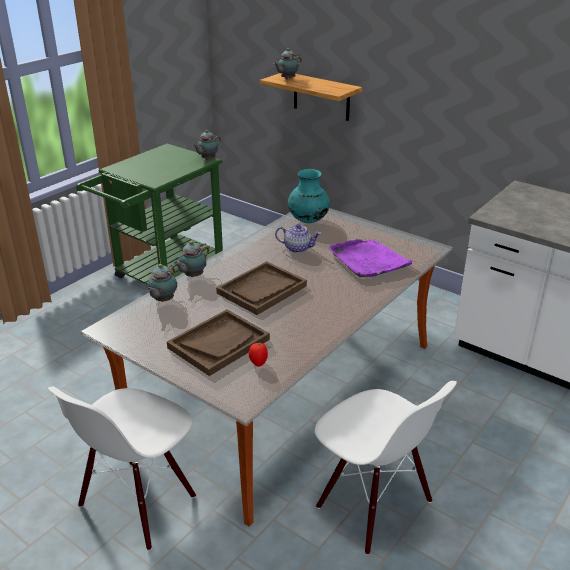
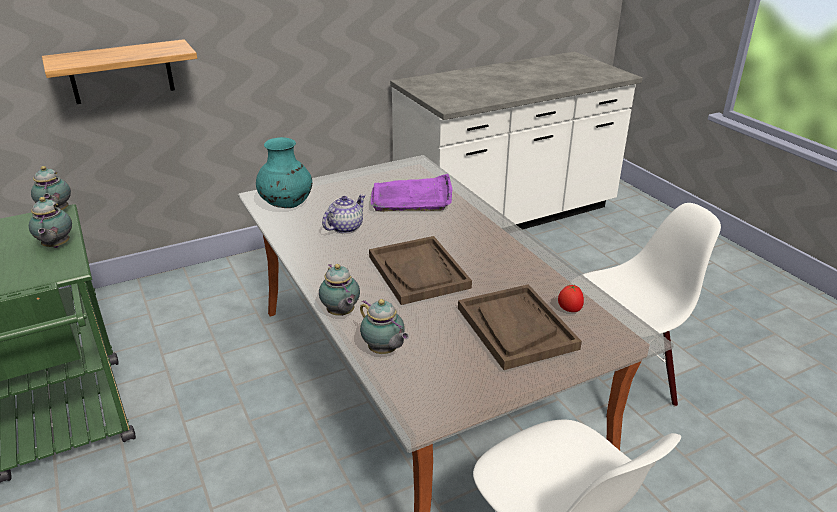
camera: 65 degrees left, 0 degrees up
teapot [273,48,302,80] -> teapot moved to [29,197,72,248]

